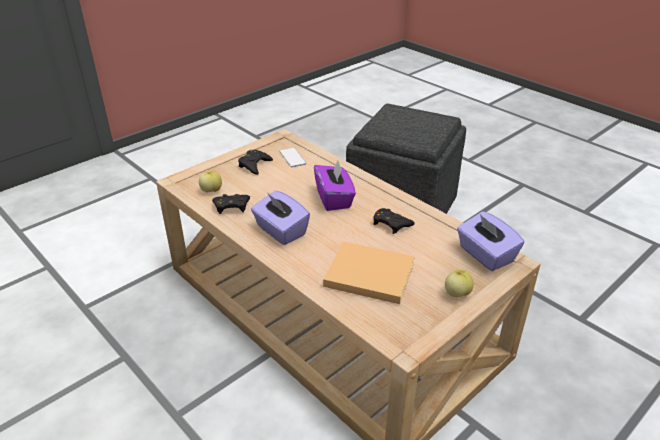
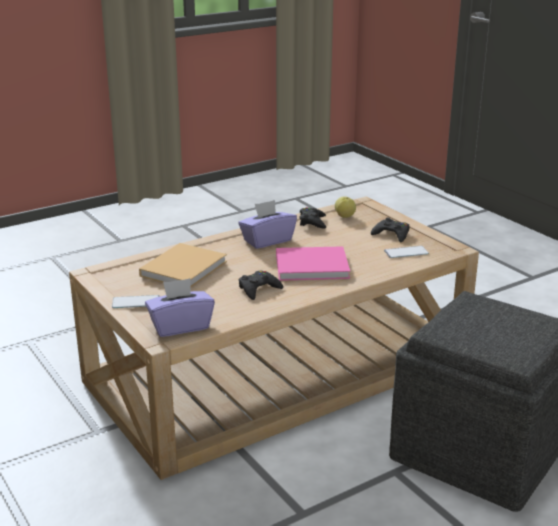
camera: 100 degrees right, 10 degrees down
purple tissue box [314,160,356,211] -> pink book [276,246,350,281]
apple [445,270,474,297] -> phone [112,295,160,308]

